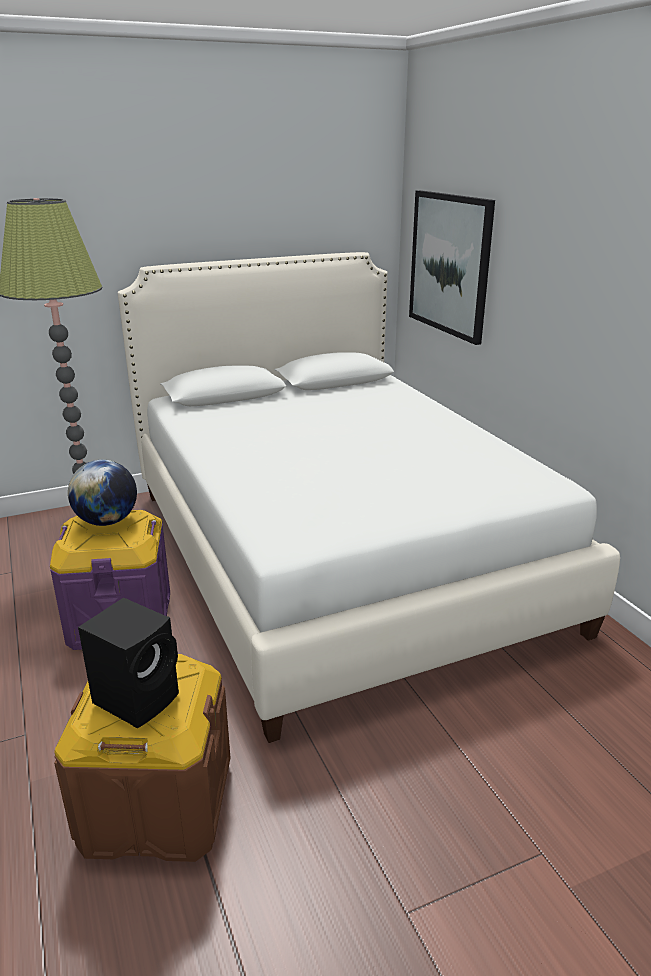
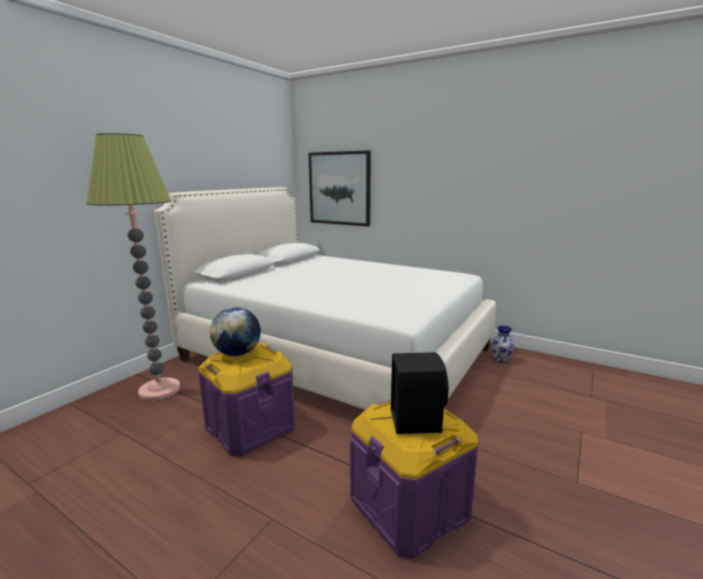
camera: 35 degrees left, 10 degrees down
brown storage box [54,654,231,862] -> purple storage box [350,400,478,559]
none -> vase [491,325,514,362]

